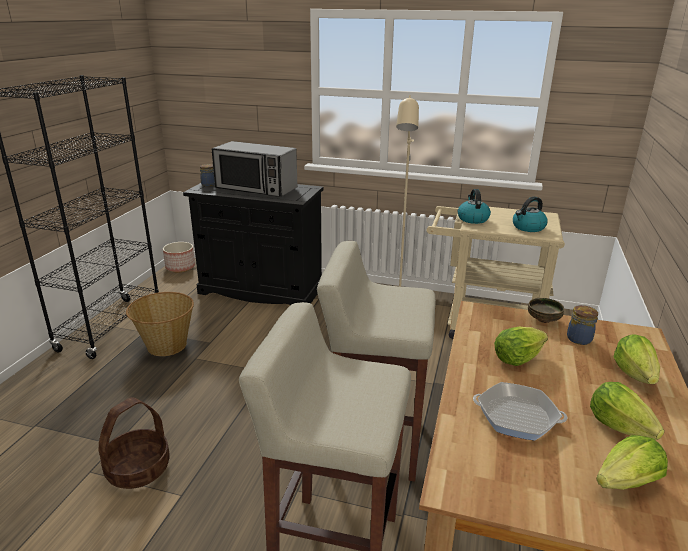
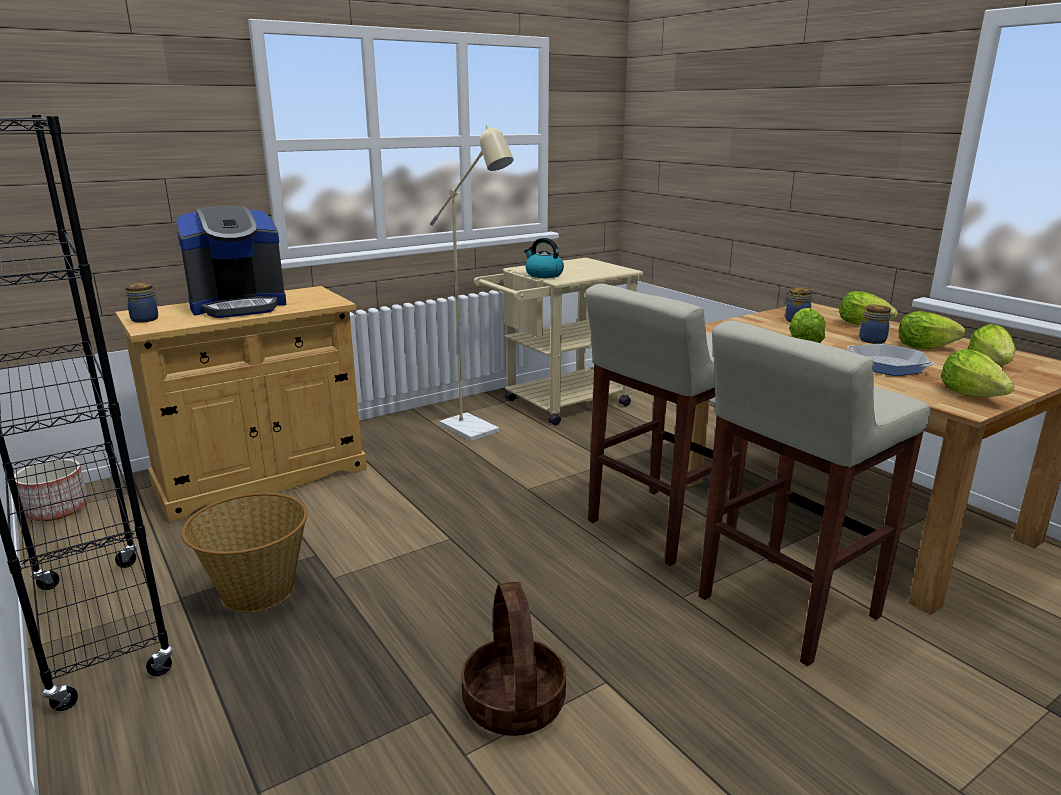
camera: 50 degrees left, 5 degrees down
black cabinet [183,183,324,305] -> beige cabinet [115,286,367,522]
microwave [212,141,297,197] -> coffee machine [176,206,287,318]
frying pan [473,382,568,440] -> frying pan turned 75 degrees clockwise [846,344,935,376]
kettle [513,197,548,232] -> none
bowl [528,298,564,323] -> none
none -> jar [859,305,891,344]
none -> lettuce [941,349,1014,397]

